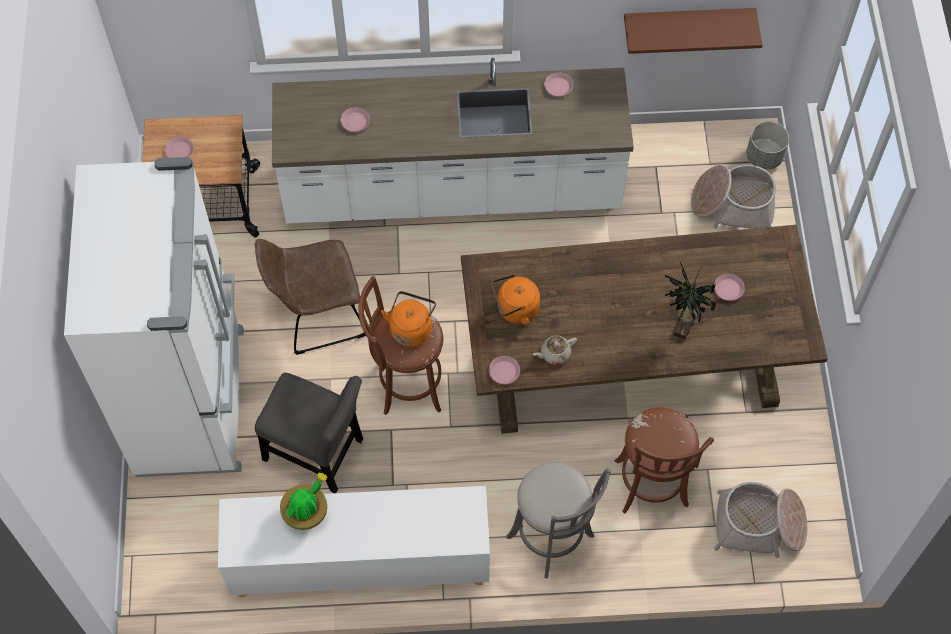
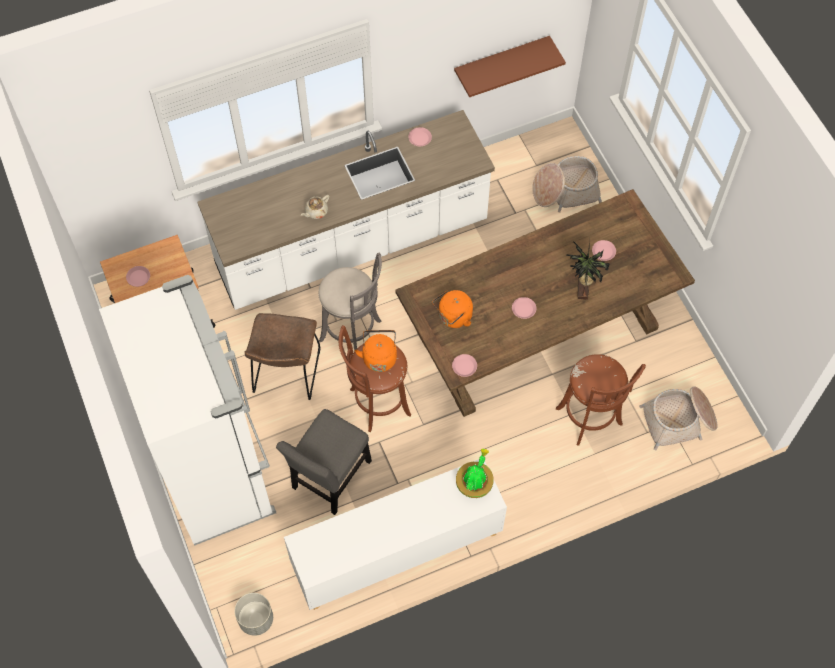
camera: 20 degrees left, 0 degrees up
brown chair [255,239,366,355] -> brown chair turned 45 degrees counterclockwise [245,313,321,400]
grey chair [255,373,363,493] -> grey chair turned 120 degrees clockwise [276,409,372,515]
potted plant [280,473,328,530] -> potted plant moved to [456,448,494,498]
pink plate [340,107,370,132] -> pink plate moved to [512,297,536,319]
grey stool [507,463,610,578] -> grey stool moved to [318,253,382,352]
beige teapot [533,335,577,365] -> beige teapot moved to [301,195,330,219]
grey planter [747,121,789,170] -> grey planter moved to [234,593,273,636]

